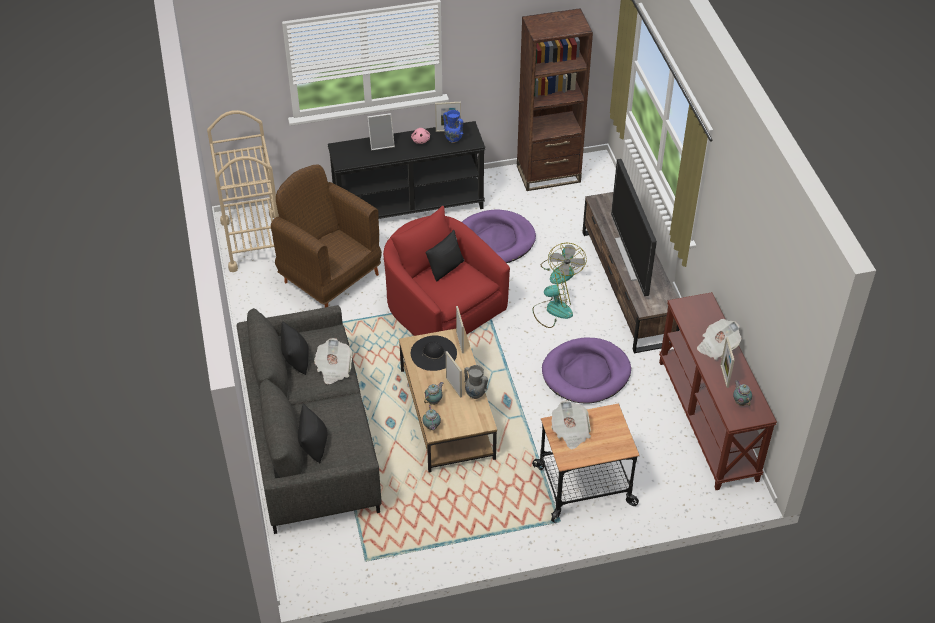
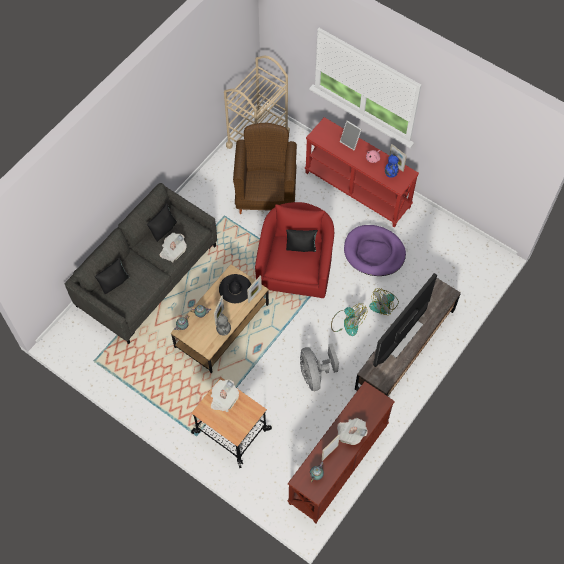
camera: 50 degrees right, 15 degrees up
black console table [328,121,485,219] -> red console table [305,117,419,227]
brown bookcase [517,8,593,191] -> none
purple dog bed [542,337,631,404] -> grey fan [300,343,339,391]

